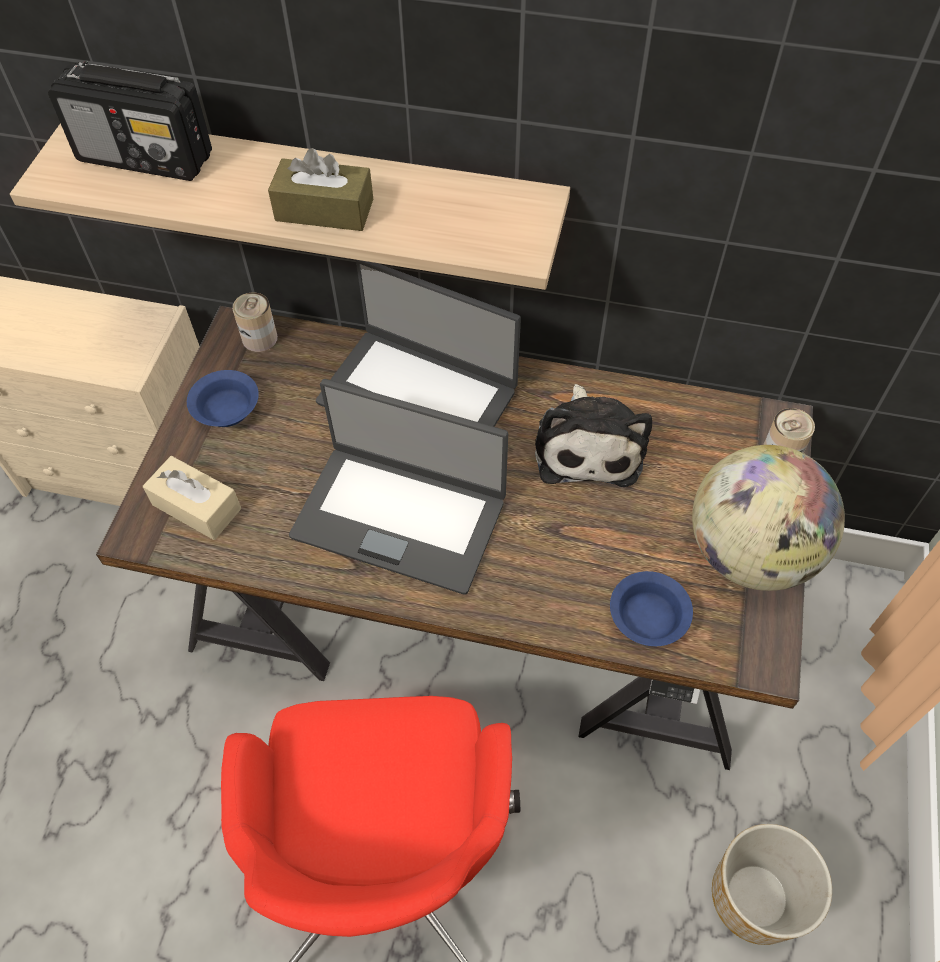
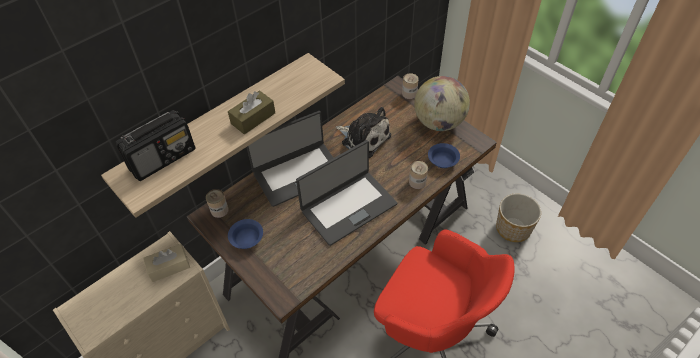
camera: 55 degrees left, 5 degrees down
beige tissue box [143,456,241,540] -> beige tissue box moved to [143,244,190,282]
none -> can [409,161,428,189]

